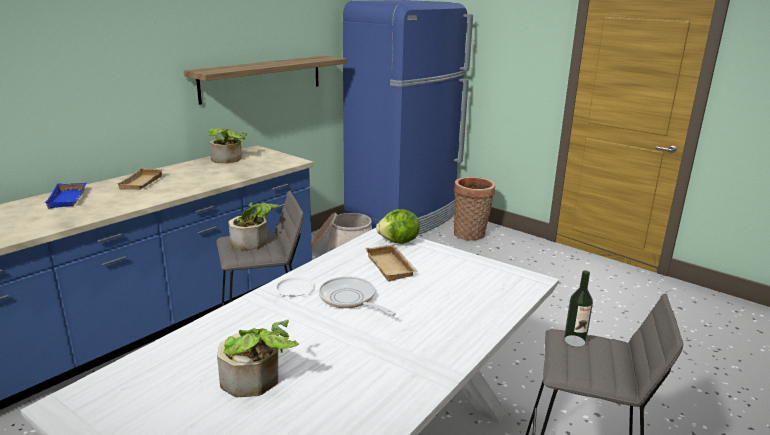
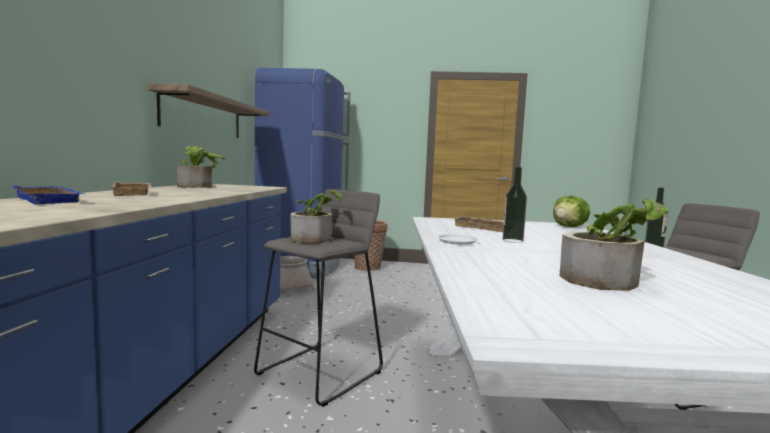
camera: 35 degrees left, 15 degrees down
frying pan [319,276,396,316] -> bottle [503,167,527,243]
lettuce [376,209,420,244] -> lettuce moved to [553,195,590,227]

